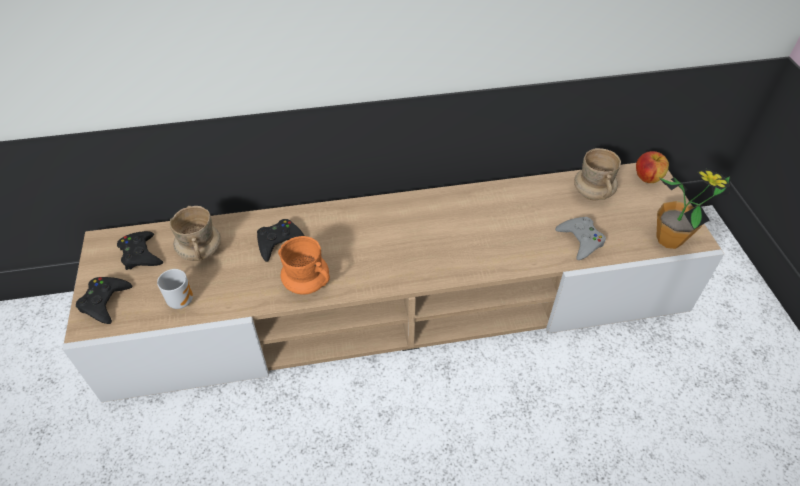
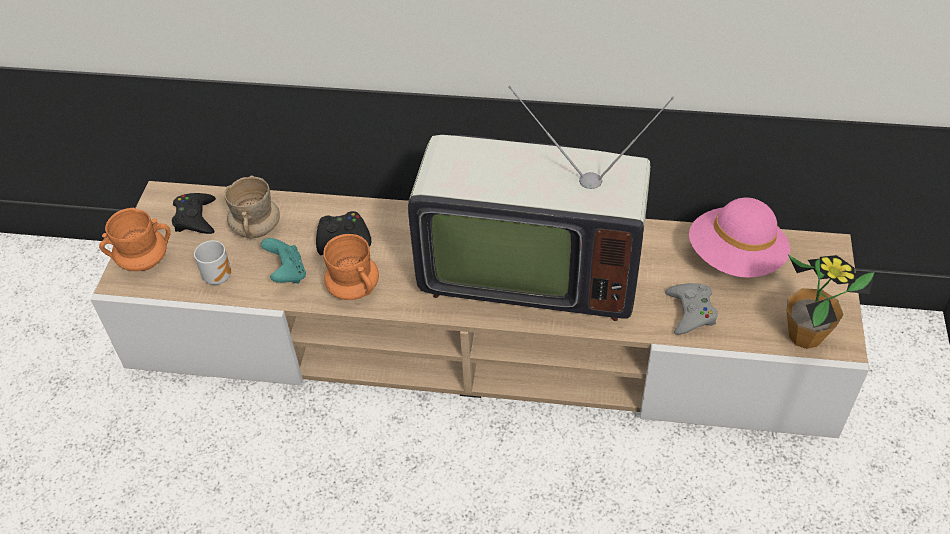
camera: 20 degrees right, 0 degrees up
black game controller [76,277,133,324] -> orange mug [99,208,171,271]
beige mug [574,148,621,201] -> pink hat [689,198,790,278]
apple [636,151,669,183] -> none
none -> turquoise game controller [261,238,306,283]
none -> television [408,86,674,321]

